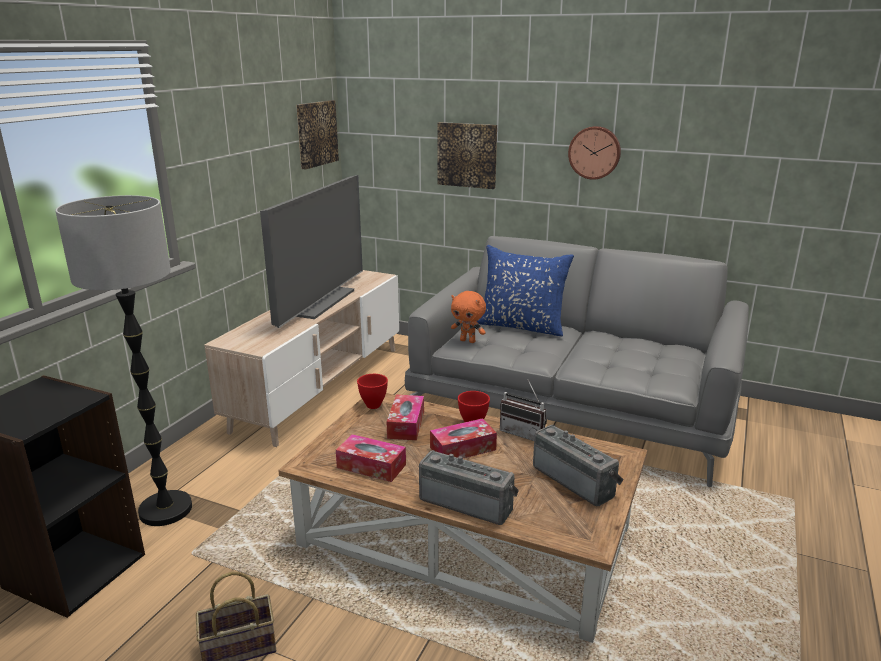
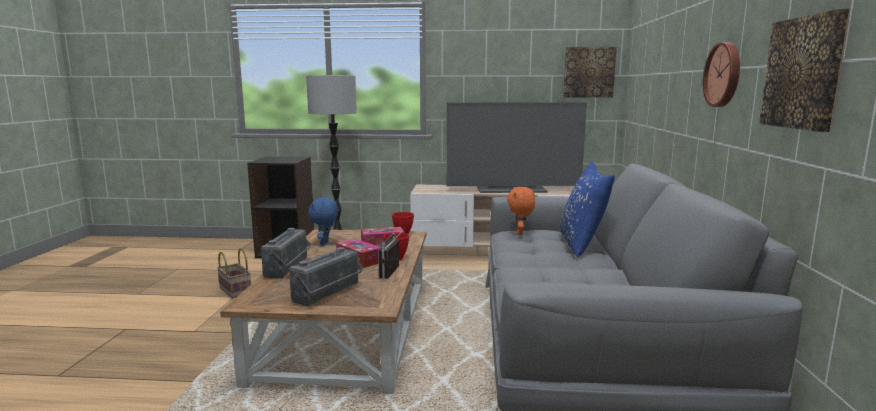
camera: 70 degrees right, 10 degrees down
tissue box [336,434,406,482] -> blue plush toy [308,198,338,246]
picture [437,122,497,189] -> picture moved to [759,9,850,132]

